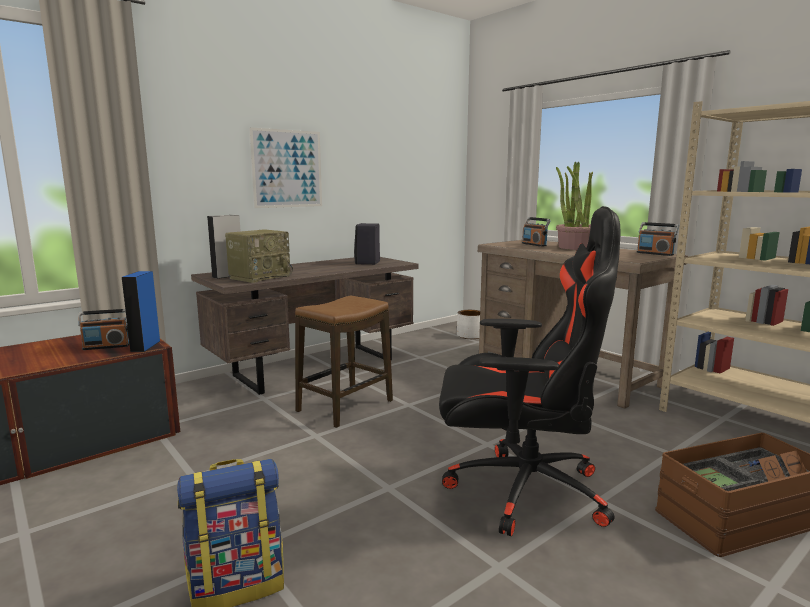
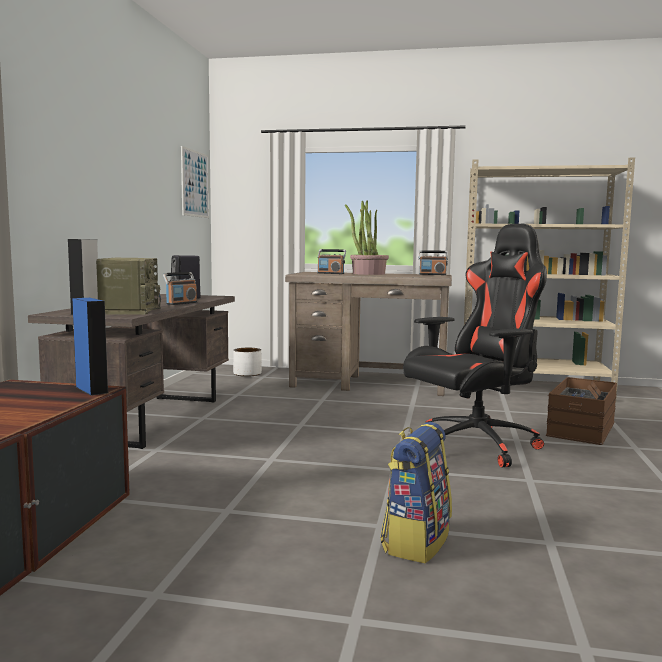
camera: 40 degrees left, 5 degrees down
radio [78,309,130,350] -> radio moved to [163,272,197,305]
picture [249,127,322,208] -> picture moved to [181,146,209,218]
stool [295,296,393,428] -> none

